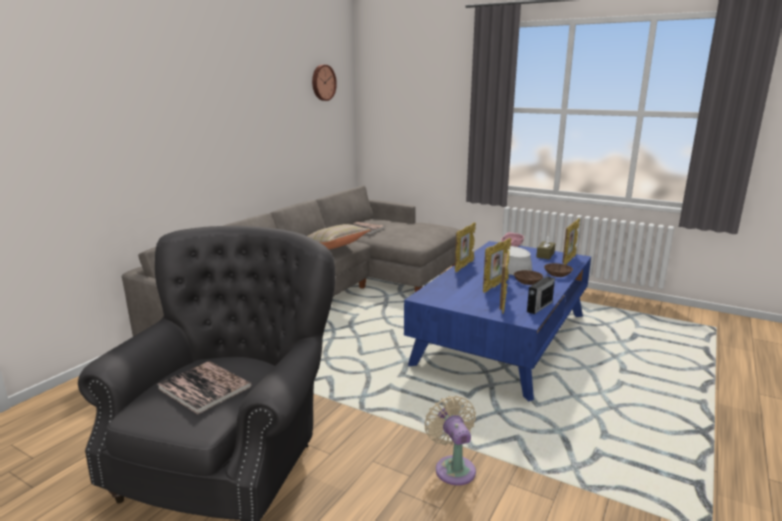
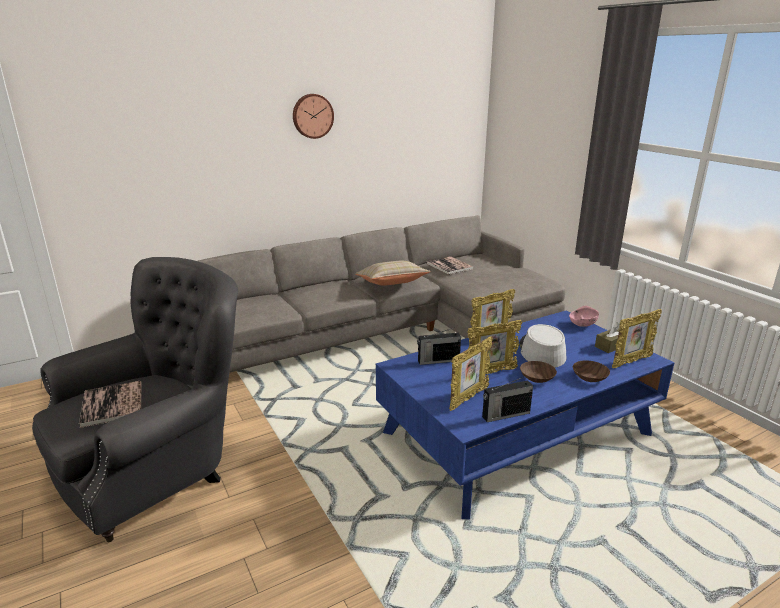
camera: 30 degrees right, 5 degrees up
wall clock [312,65,337,101] -> wall clock moved to [293,94,334,139]
beige fan [425,396,476,485] -> none
none -> radio [417,328,461,365]

